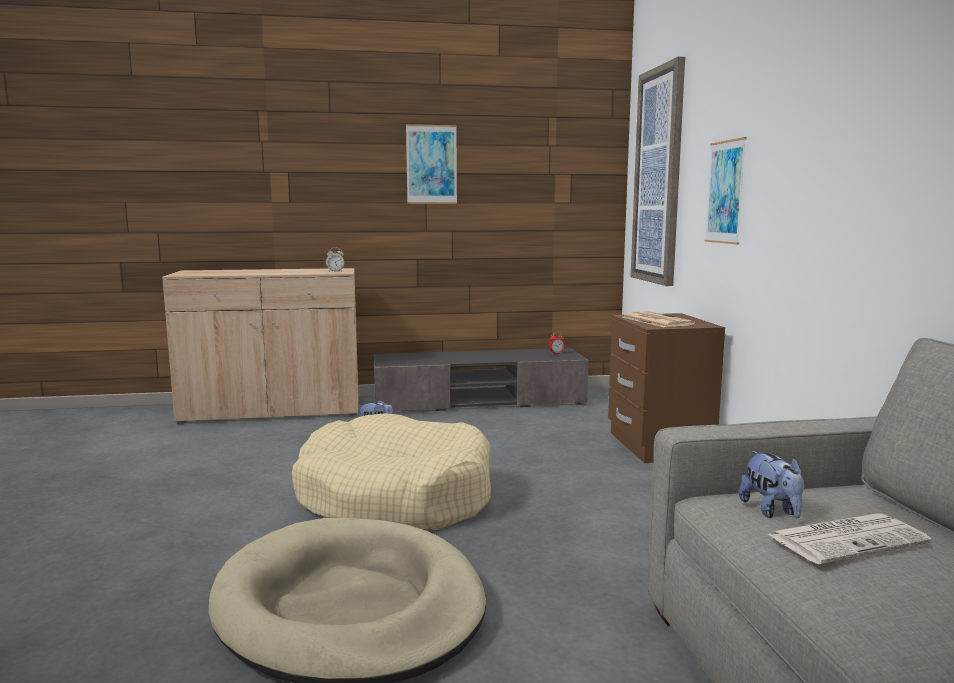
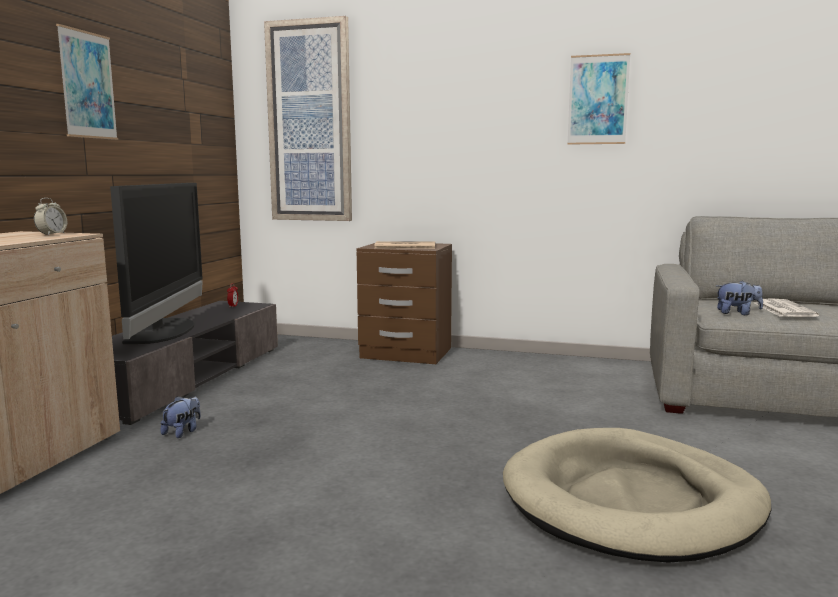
camera: 65 degrees left, 0 degrees up
beige dog bed [292,413,491,530] -> none
picture [704,137,747,245] -> picture moved to [567,53,630,145]
none -> television [110,183,203,344]

